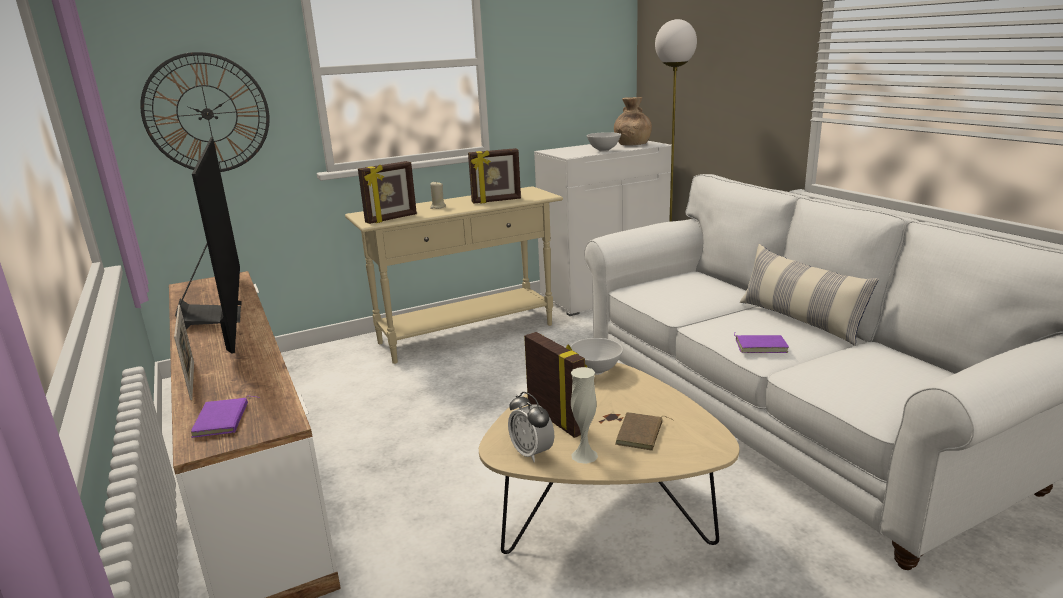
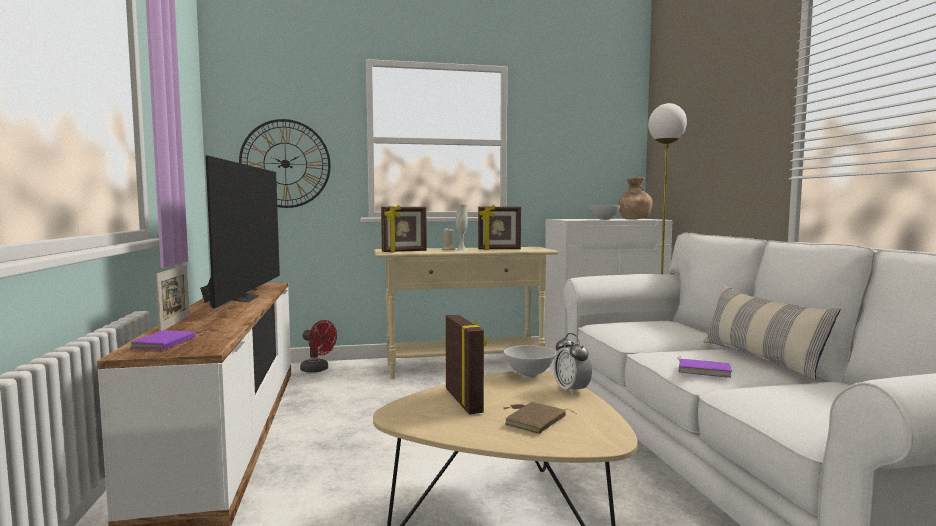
camera: 15 degrees right, 15 degrees down
alarm clock [508,392,554,463] -> alarm clock moved to [553,333,592,395]
white vase [571,367,598,464] -> white vase moved to [456,205,468,251]
none -> red fan [300,320,337,373]

